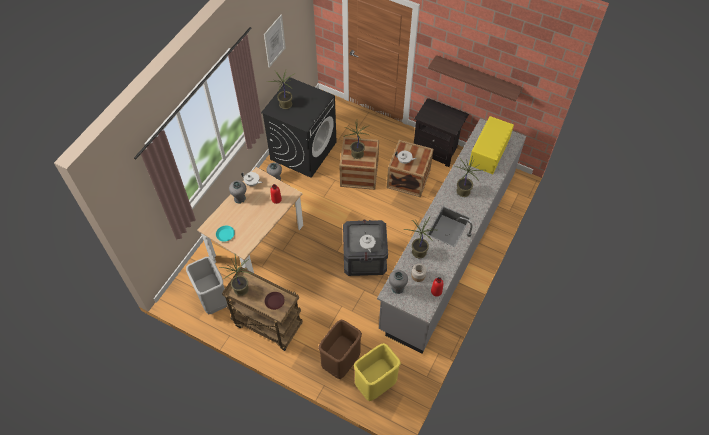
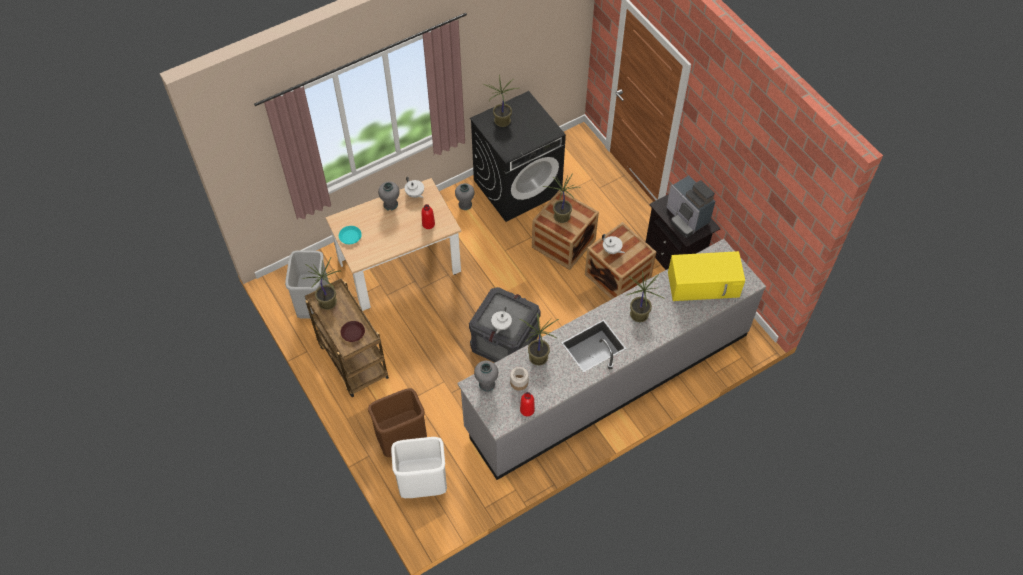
camera: 30 degrees right, 0 degrees up
picture [264,14,286,68] -> none
yellow trash can [354,343,401,401] -> white trash can [391,437,447,498]
shelf [428,55,523,102] -> none
yellow microwave [469,116,514,174] -> yellow microwave turned 150 degrees counterclockwise [668,251,745,301]
none -> coffee machine [666,175,715,238]

